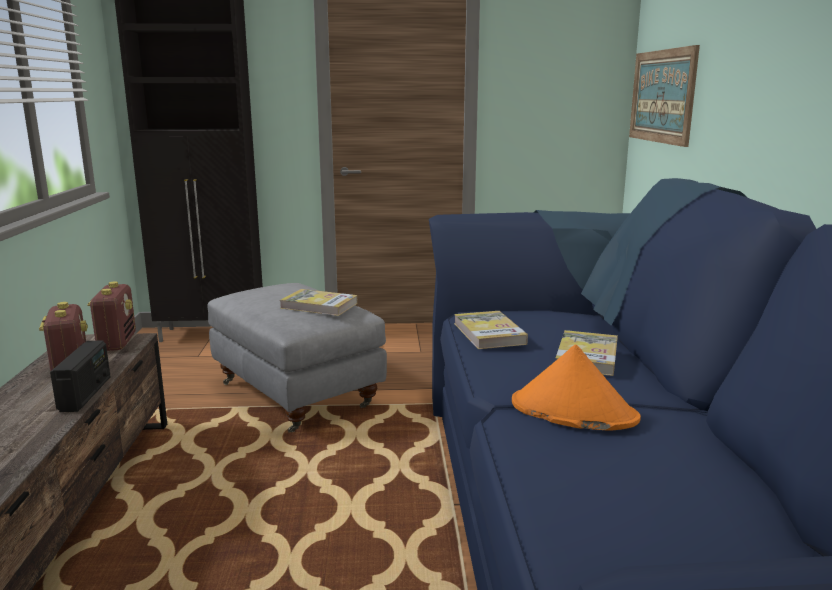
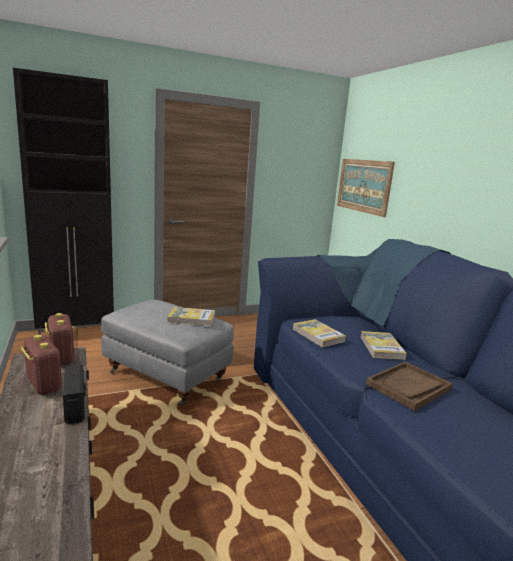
camera: 20 degrees left, 0 degrees up
orange hat [512,344,641,431] -> brown tray [366,362,453,411]

